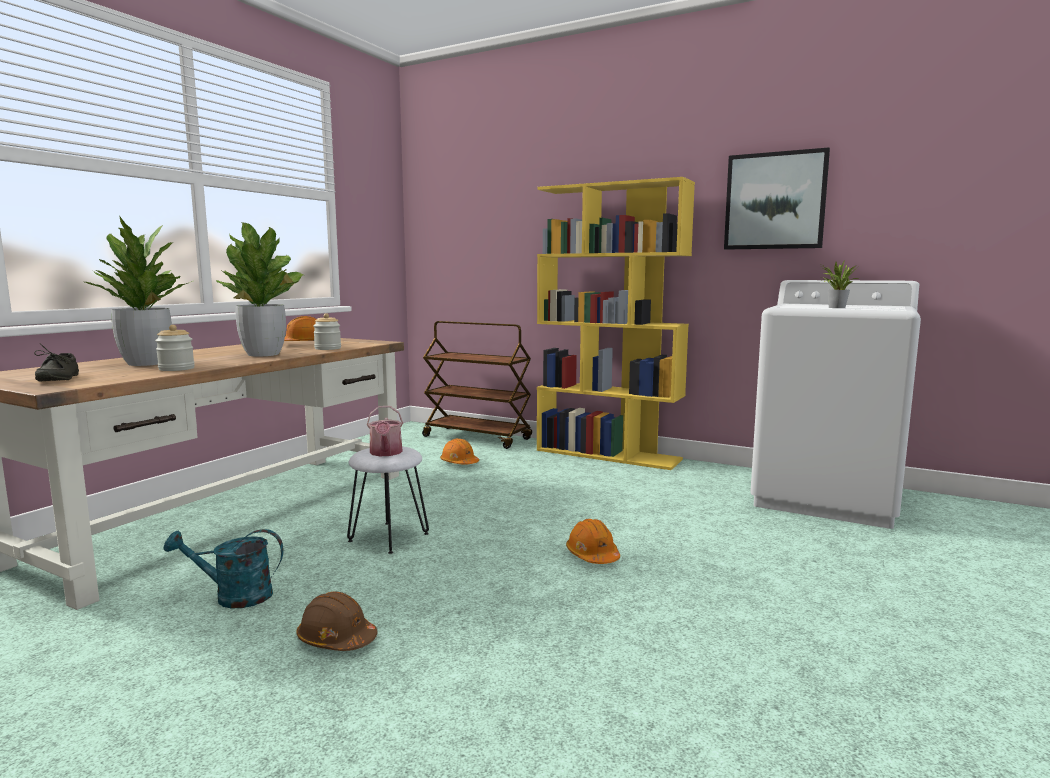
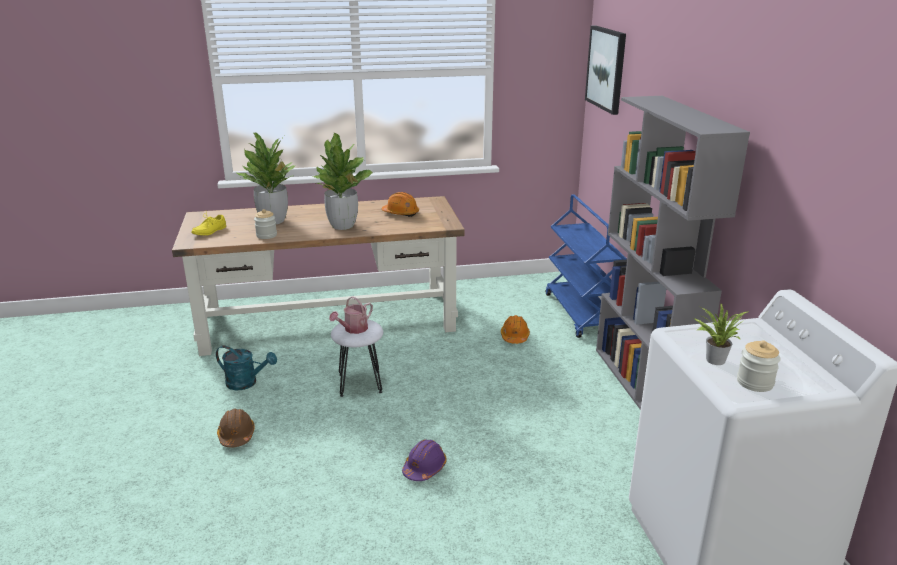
camera: 50 degrees right, 15 degrees up
grey shoe [34,344,79,381] -> yellow shoe [191,212,226,236]
turquoise watering can [163,529,284,608] -> turquoise watering can turned 150 degrees clockwise [216,345,277,390]
jar [313,313,341,350] -> jar moved to [737,341,780,392]
brown cart [422,321,532,449] -> blue cart [546,194,627,338]
yellow bookcase [537,177,695,470] -> grey bookcase [596,96,750,410]
orange hard hat [566,519,620,564] -> purple hard hat [402,439,447,481]
picture [724,147,830,250] -> picture moved to [585,26,626,115]

